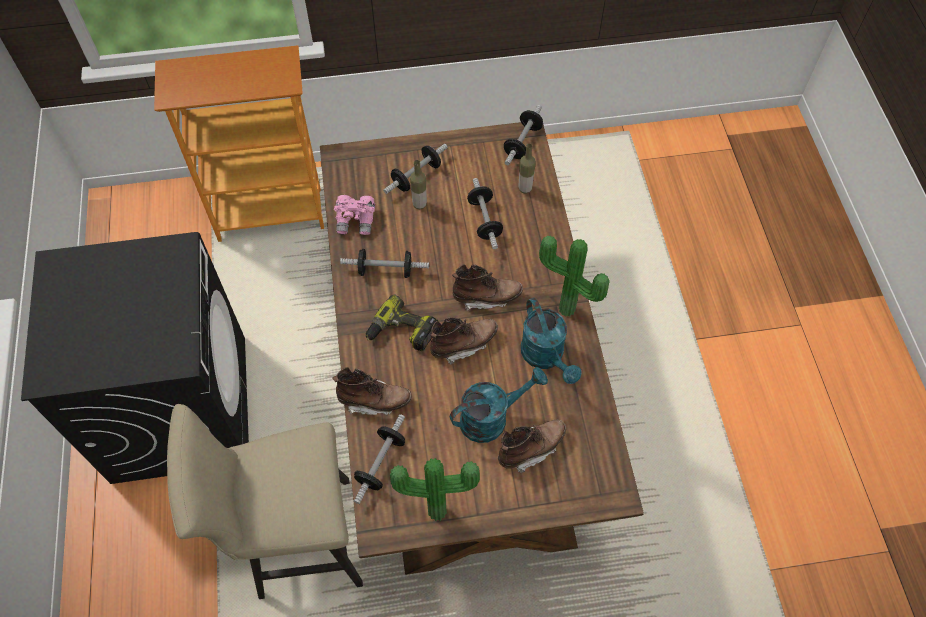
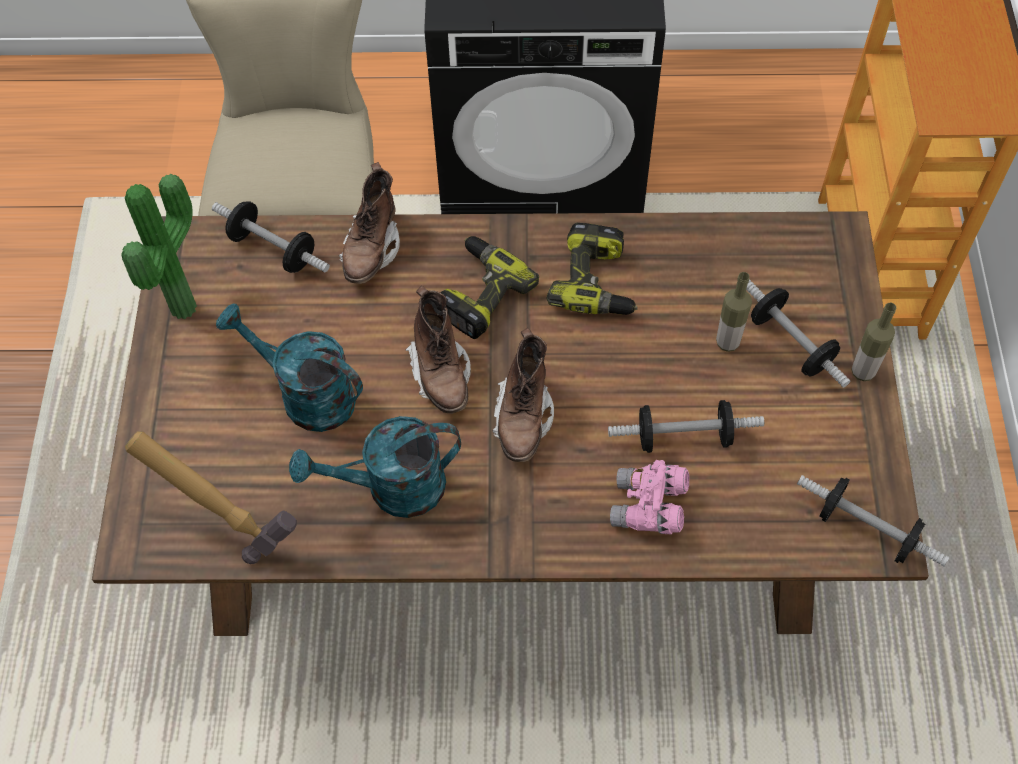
camera: 100 degrees right, 0 degrees up
pink binoculars [334,195,375,235] -> pink binoculars moved to [610,460,689,535]
dumbbell [340,249,429,278] -> power drill [546,223,638,315]
turquoise watering can [450,367,548,443] -> turquoise watering can turned 135 degrees clockwise [216,303,363,432]
brown boot [498,420,566,474] -> none
bottle [518,144,536,194] -> bottle moved to [852,302,896,381]
potted plant [539,236,609,317] -> none
none -> hammer [125,431,297,564]

